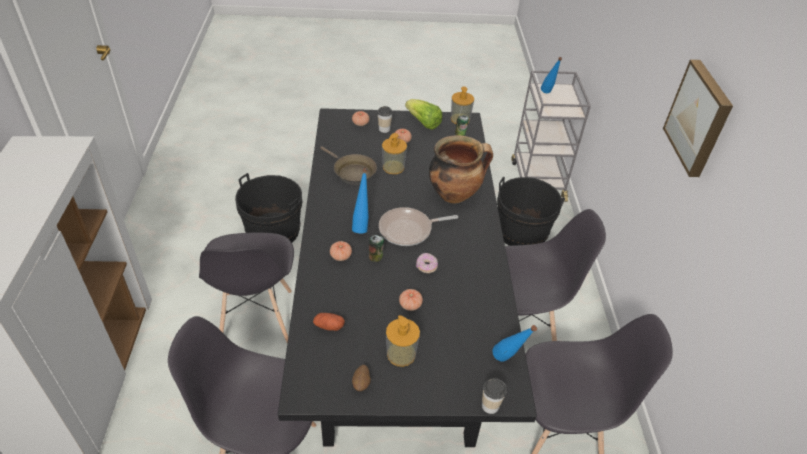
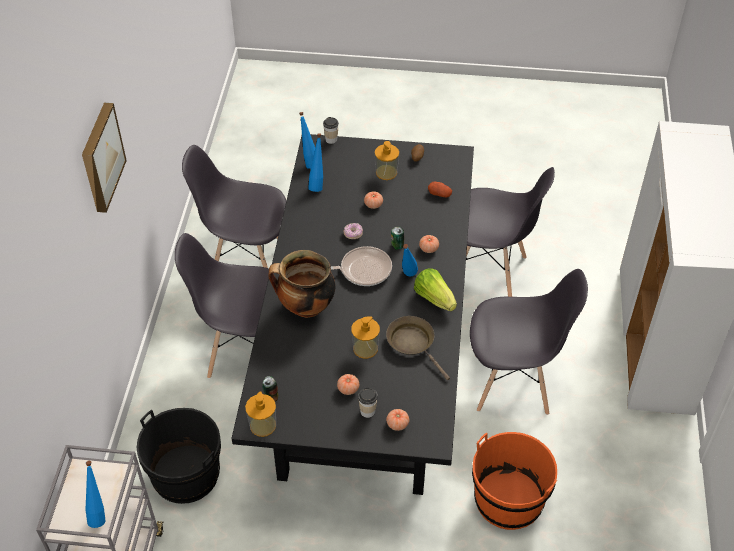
camera: 170 degrees left, 5 degrees up
grey chair [199,233,294,343] -> grey chair turned 90 degrees clockwise [470,269,588,415]
black bucket [235,173,302,243] -> orange bucket [472,432,557,530]
lettuce [405,99,442,130] -> lettuce moved to [414,268,457,311]
none -> blue bottle [308,133,323,192]

